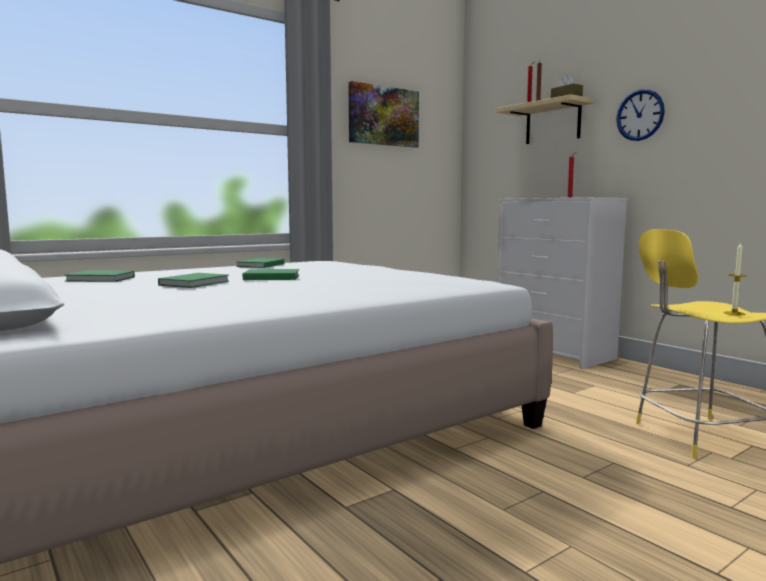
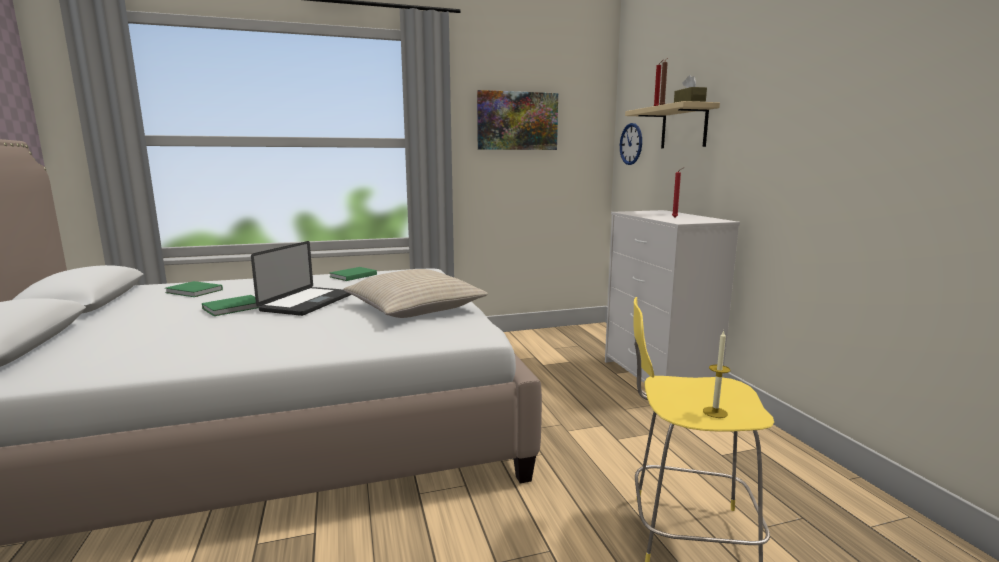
camera: 20 degrees right, 5 degrees up
green book [243,269,299,280] -> laptop [251,241,352,316]
wall clock [616,89,665,141] -> wall clock moved to [620,123,642,165]
none -> beige pillow [343,269,488,318]

